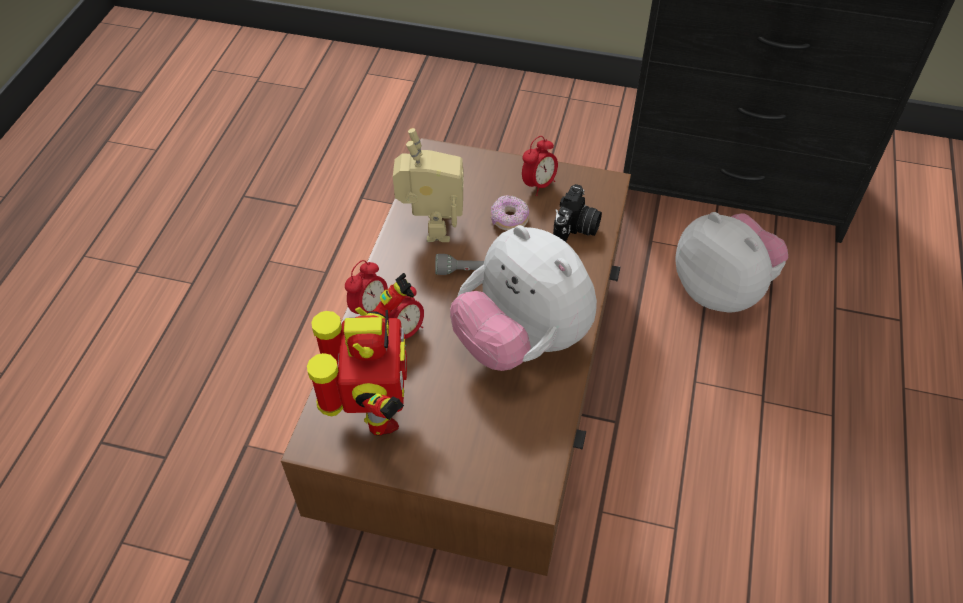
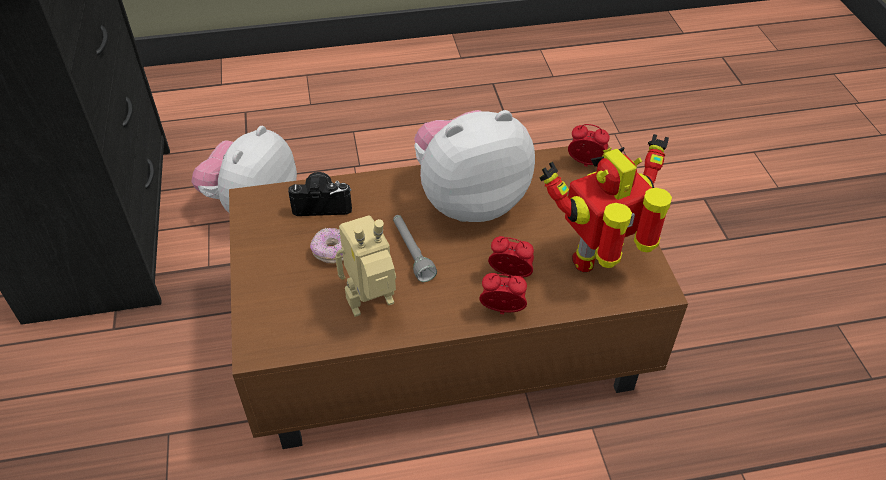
camera: 115 degrees left, 5 degrees down
plush toy [450,225,597,371] -> plush toy turned 135 degrees counterclockwise [414,110,535,222]
alarm clock [522,136,558,196] -> alarm clock moved to [568,124,610,167]

